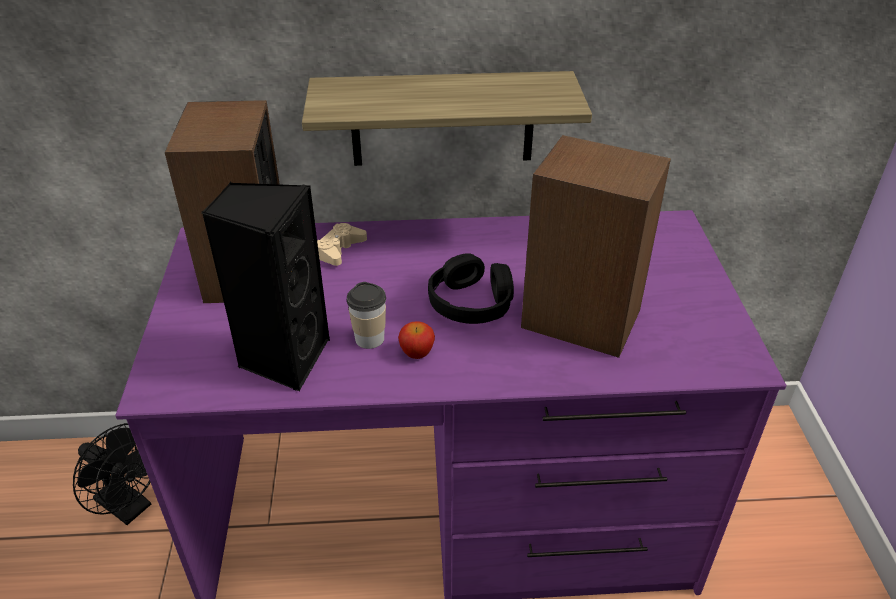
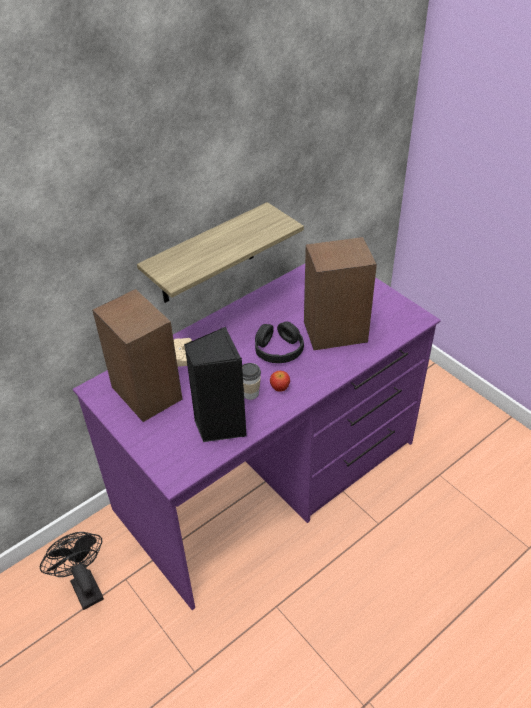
camera: 35 degrees left, 5 degrees up
black fan [73,423,151,525] -> black fan turned 120 degrees counterclockwise [40,532,104,610]

